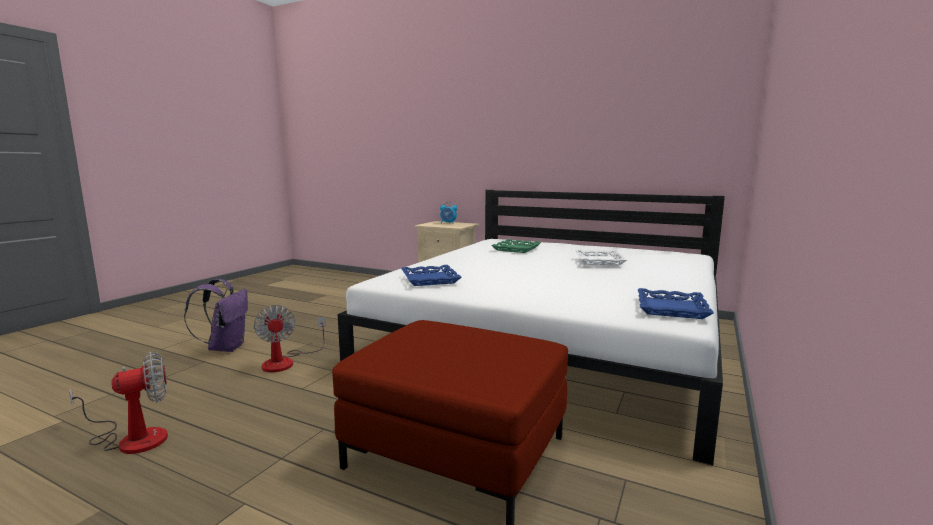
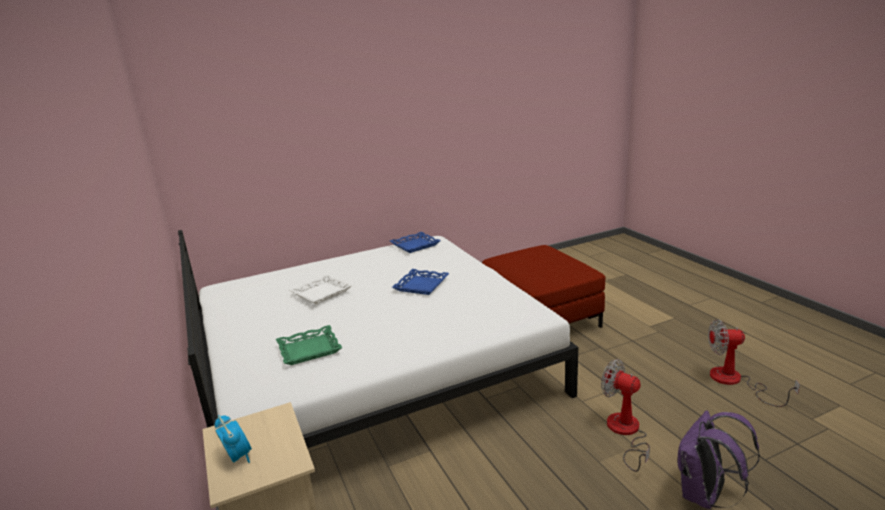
camera: 140 degrees left, 10 degrees up
fan [254,305,325,372] -> fan turned 60 degrees counterclockwise [601,359,650,472]
blue tray [401,265,462,286] -> blue tray moved to [392,269,449,295]

